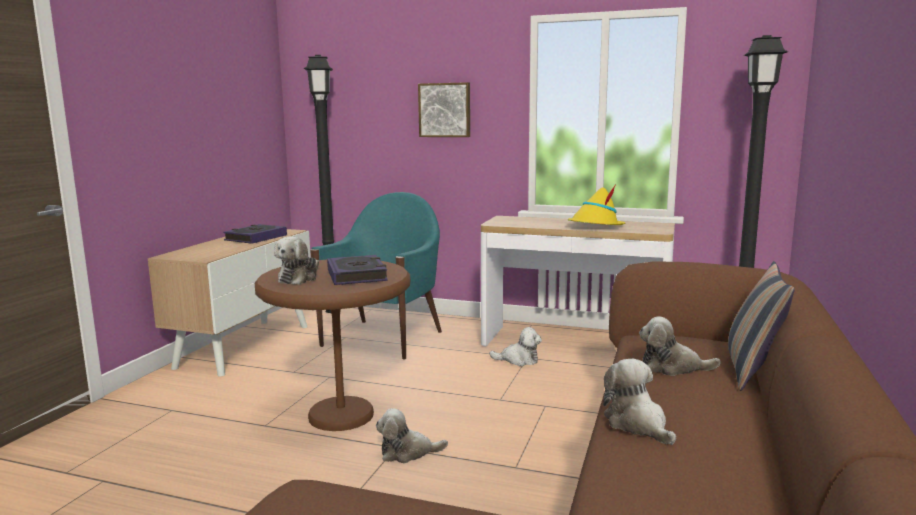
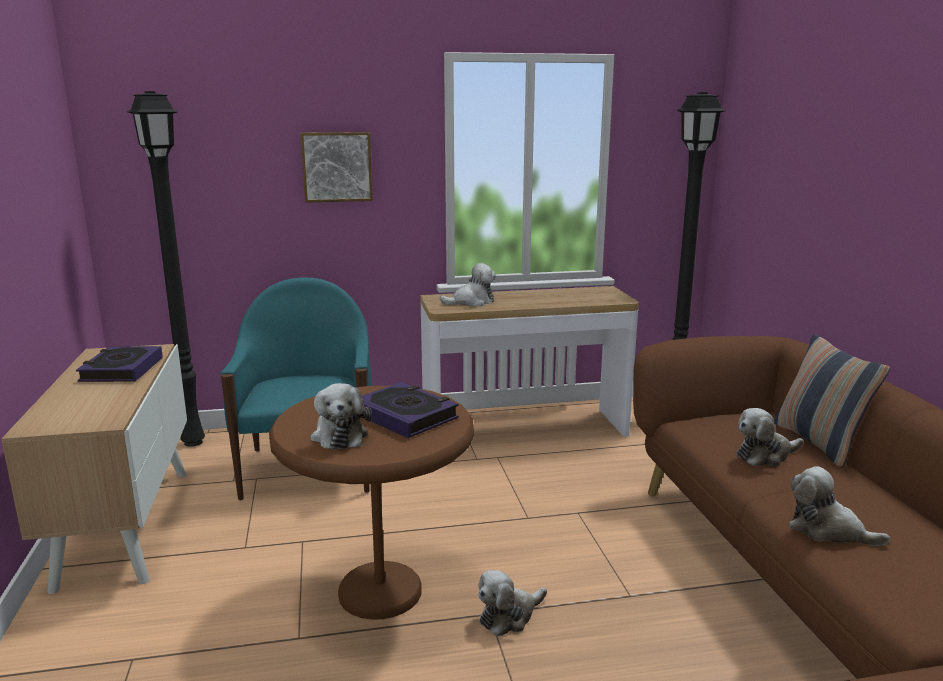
camera: 30 degrees left, 5 degrees up
plush toy [489,327,542,366] -> plush toy moved to [440,263,496,307]
yellow hat [568,184,625,225] -> none

